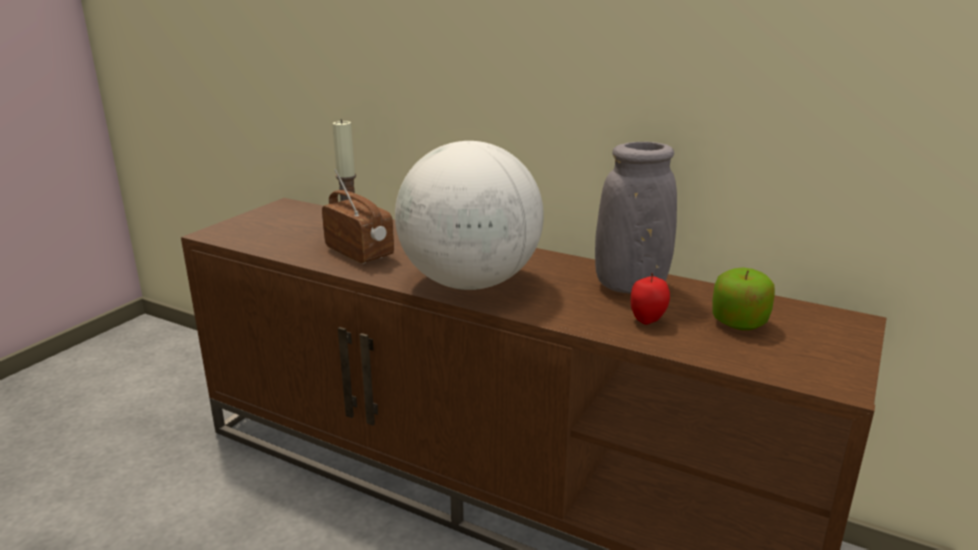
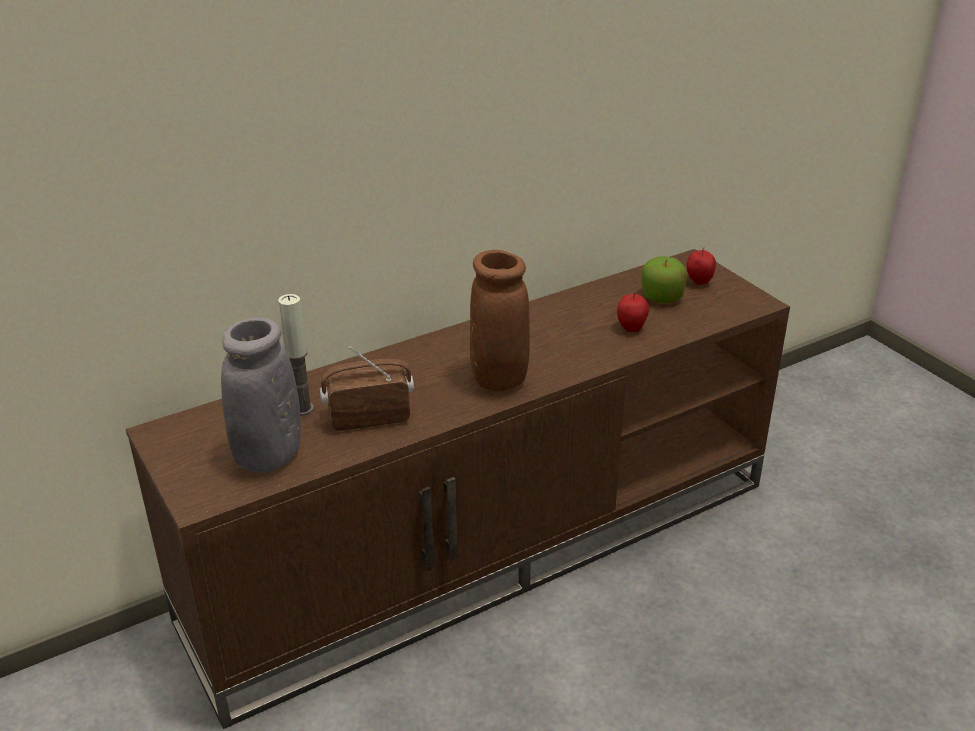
camera: 60 degrees left, 10 degrees up
globe [395,141,544,290] -> brown vase [470,250,530,391]
grey vase [595,142,677,294] -> grey vase moved to [221,318,301,473]
none -> apple [686,247,716,285]

